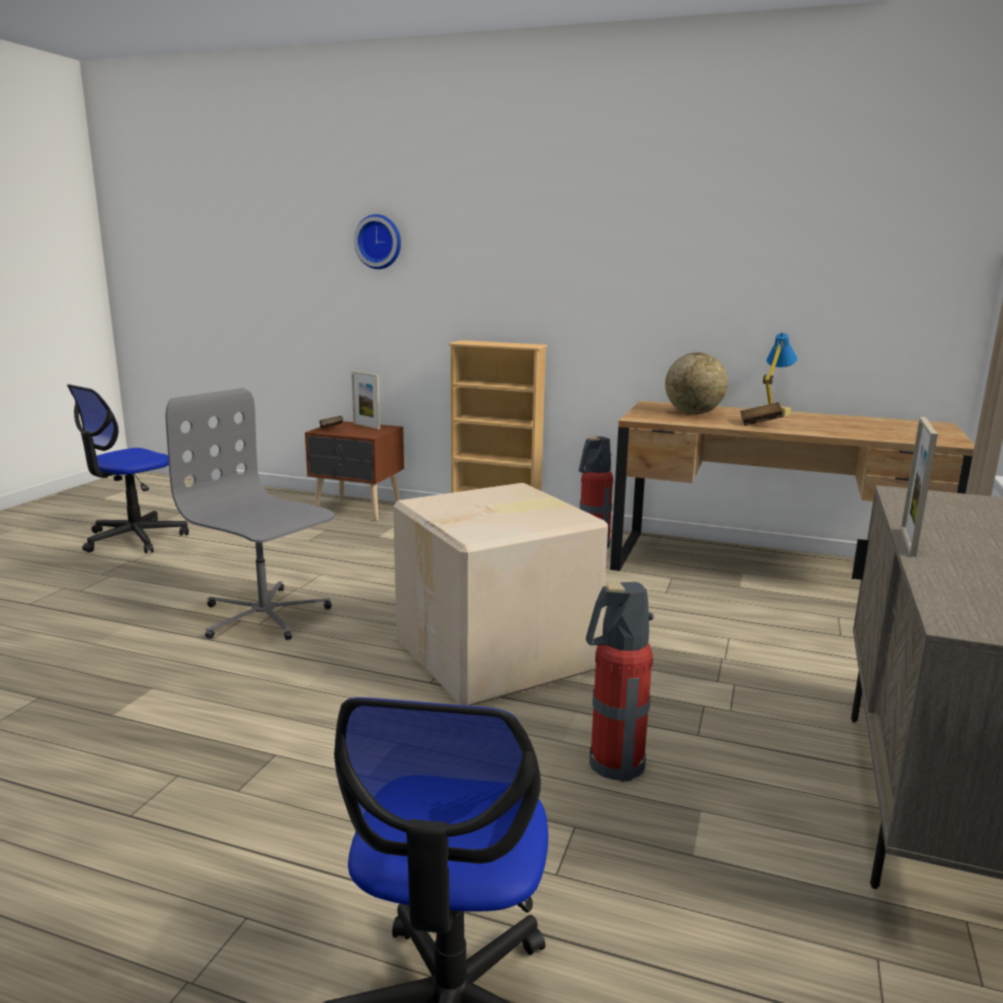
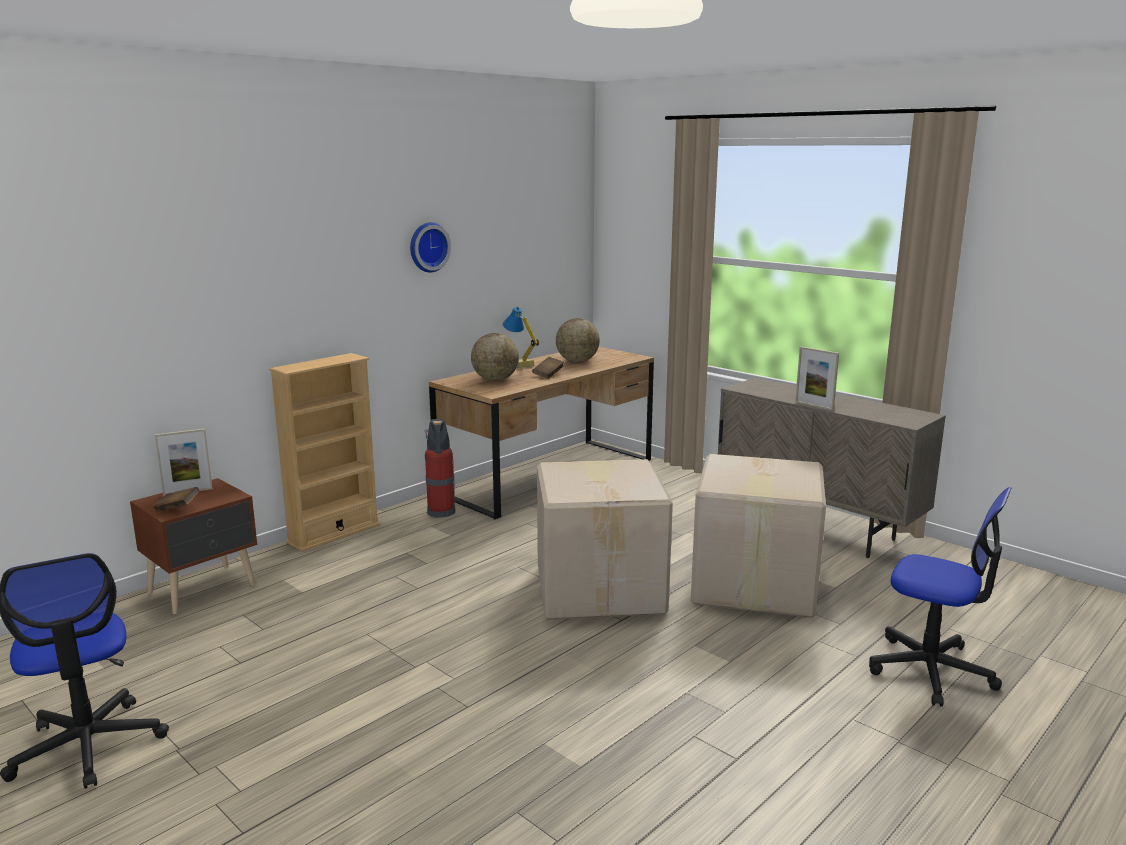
camera: 65 degrees left, 0 degrees up
grey office chair [166,388,334,640] -> none
wall clock [354,214,401,269] -> wall clock moved to [410,222,451,273]
fire extinguisher [586,582,654,782] -> cardboard box [691,454,826,618]
none -> globe [556,318,600,362]

